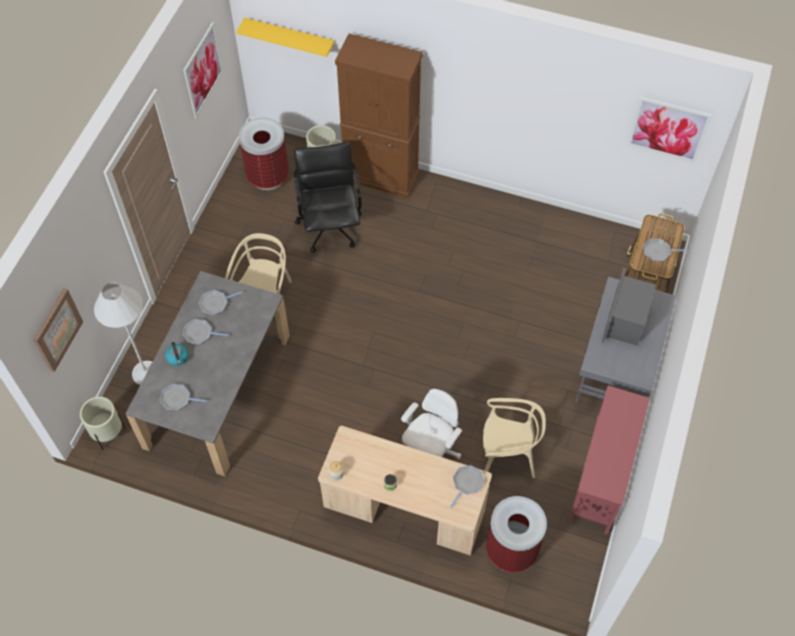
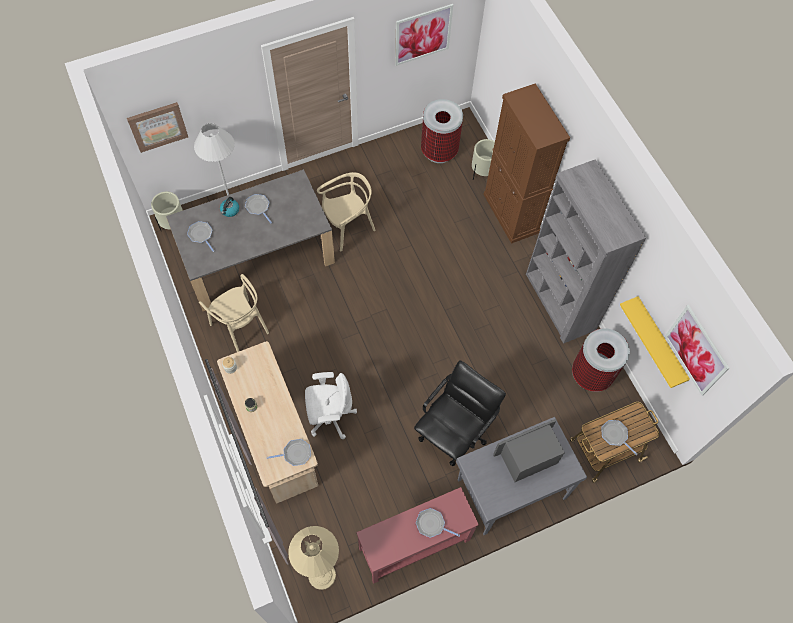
camera: 45 degrees right, 5 degrees up
frying pan [198,290,243,315] -> frying pan moved to [416,508,460,538]
yellow shelf [236,17,334,57] -> yellow shelf moved to [620,296,690,388]
black office chair [294,142,362,252] -> black office chair moved to [414,360,506,466]
beige chair [483,398,546,478] -> beige chair moved to [199,274,269,352]
trash can [486,496,547,572] -> trash can moved to [572,328,630,392]
none -> beige floor lamp [288,526,339,590]
none -> grey bookcase [526,159,646,344]

